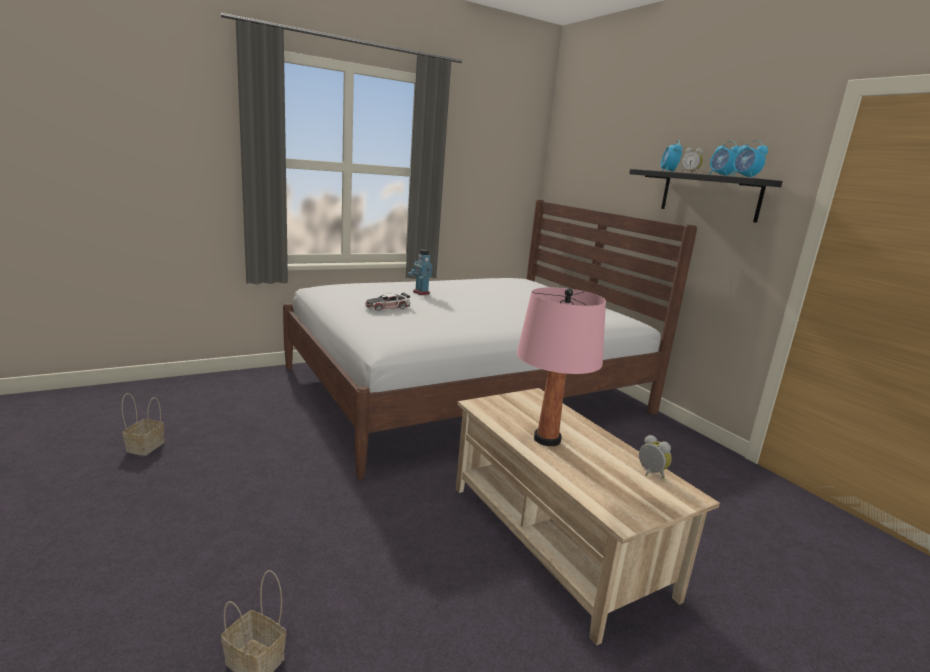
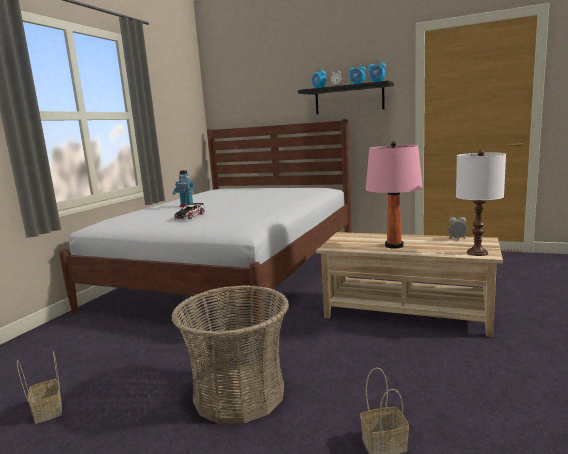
camera: 35 degrees left, 5 degrees down
none -> basket [171,285,289,424]
none -> white table lamp [456,150,506,256]

